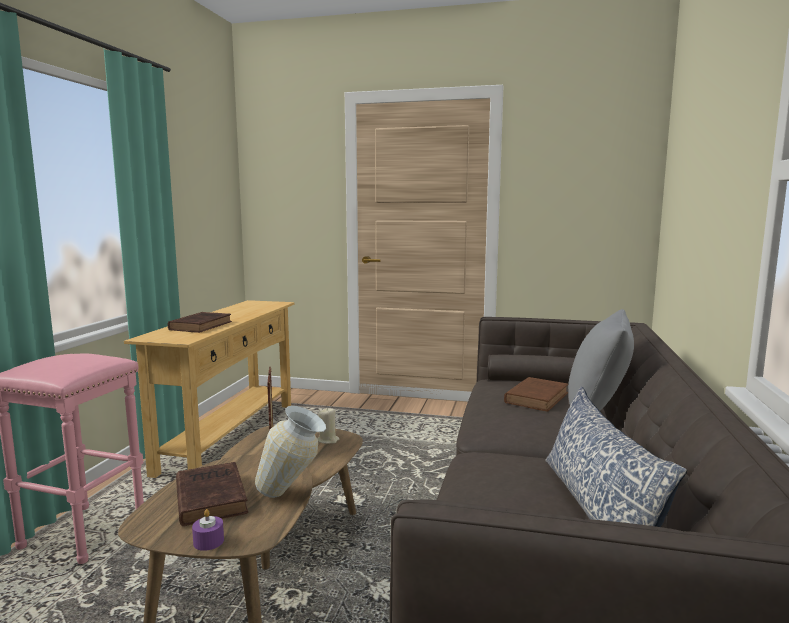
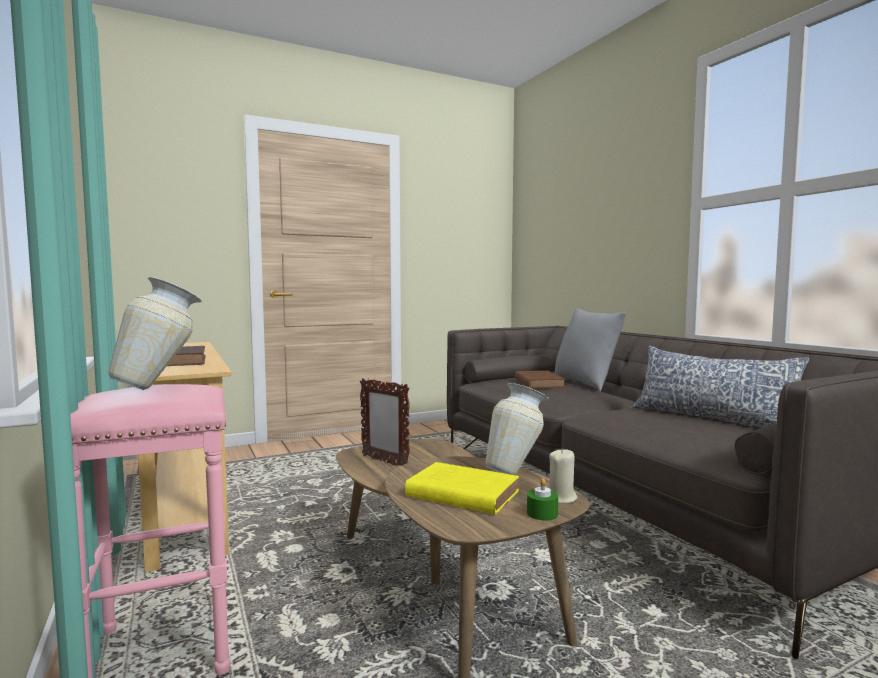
camera: 40 degrees left, 5 degrees down
brown book [176,462,248,526] -> yellow book [405,462,519,514]
purple candle [192,509,224,551] -> green candle [527,478,558,521]
beige candle [317,407,339,444] -> beige candle moved to [548,448,577,503]
none -> vase [108,277,202,390]

